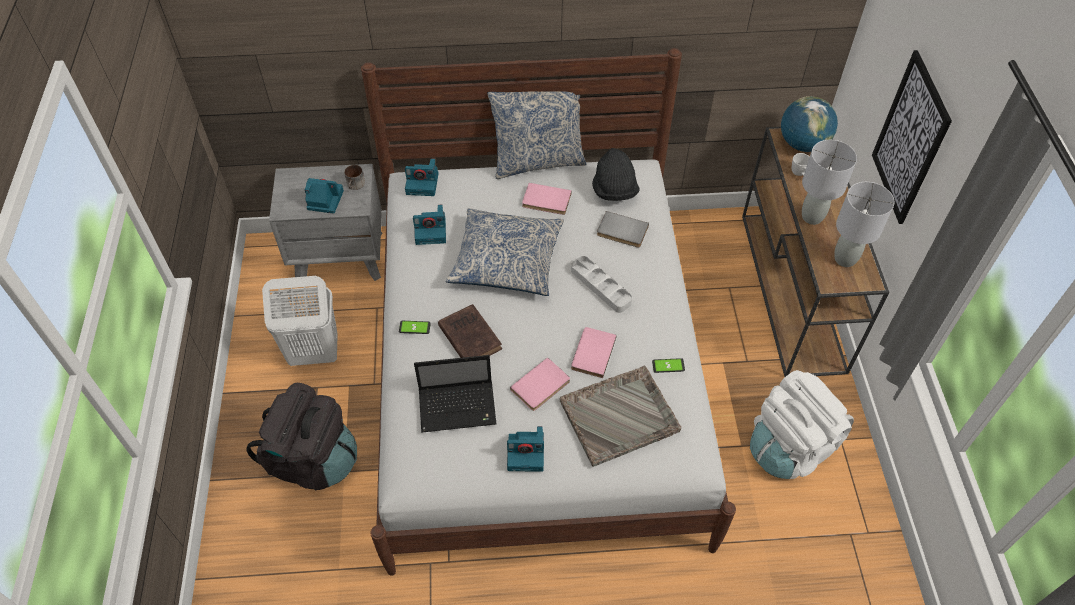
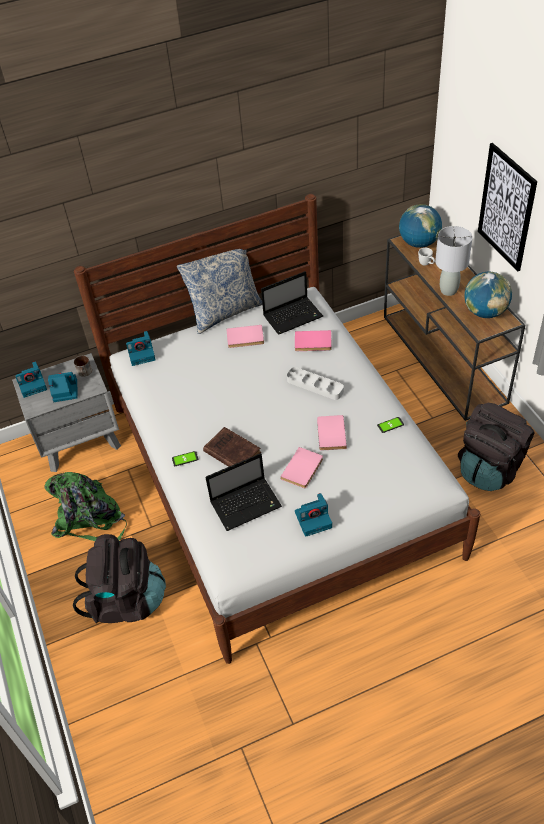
camera: 15 degrees left, 5 degrees down
white laundry basket [262,276,338,366] -> green backpack [44,472,127,541]
camera [413,205,446,245] -> camera moved to [15,361,47,398]
pillow [446,208,564,296] -> none
grey tray [560,366,681,467] -> none
black hat [592,148,640,201] -> laptop [261,271,323,335]
grey book [597,211,649,247] -> pink book [295,330,332,351]
white backpack [750,370,854,479] -> black backpack [458,403,535,491]
grey table lamp [834,182,895,267] -> globe [464,272,512,318]

